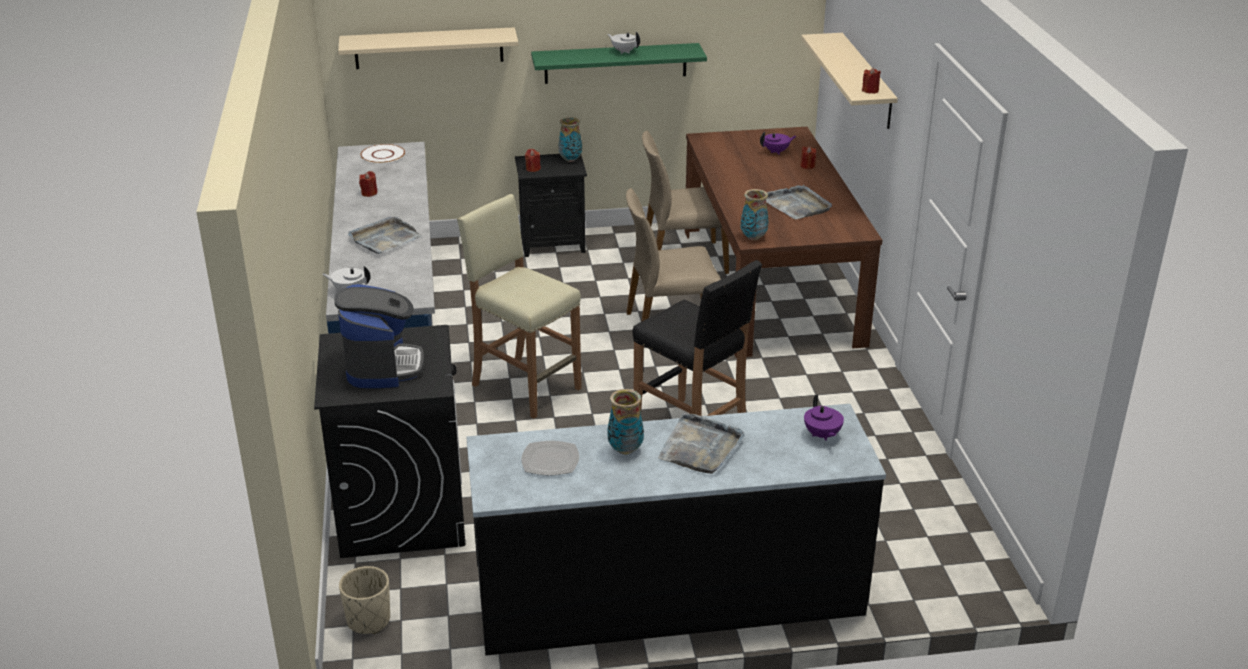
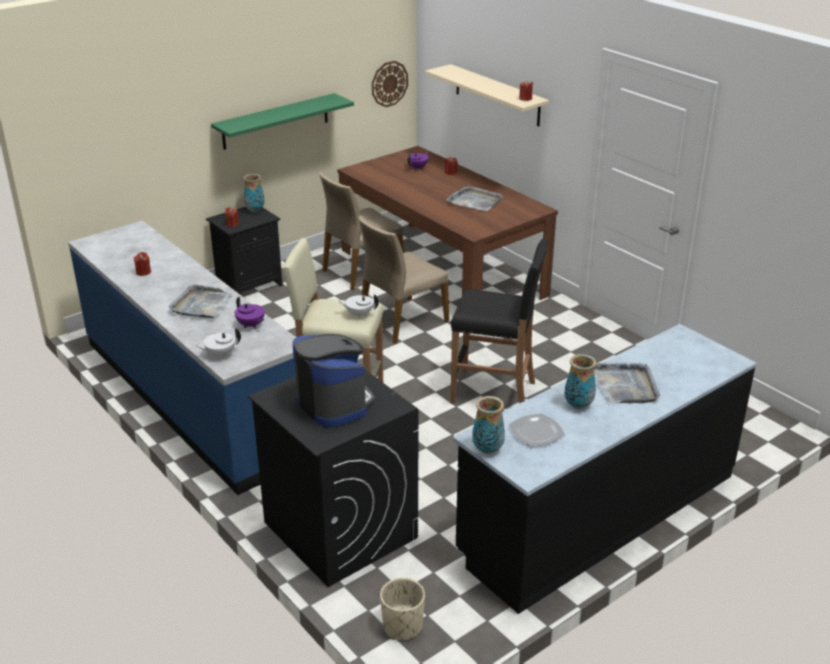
camera: 30 degrees left, 0 degrees up
beige shelf [338,27,518,69] -> none
white plate [361,144,405,164] -> none
white teapot [608,32,640,54] -> white teapot moved to [338,294,379,317]
vase [741,189,768,240] -> vase moved to [473,396,505,454]
purple teapot [804,395,844,441] -> purple teapot moved to [235,297,265,328]
none -> wall clock [372,61,408,107]

